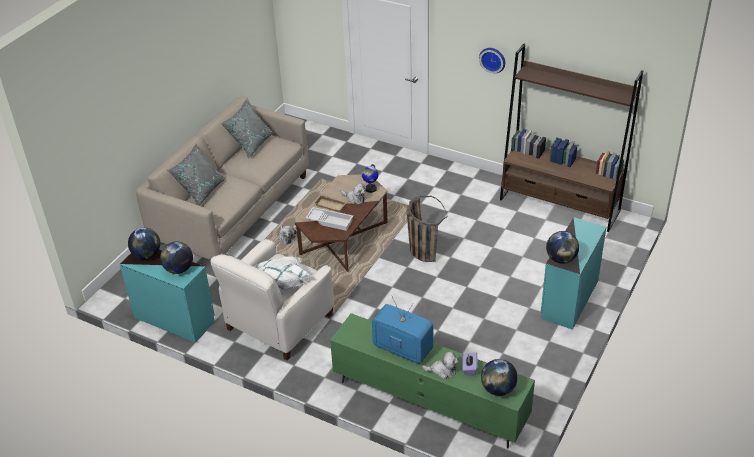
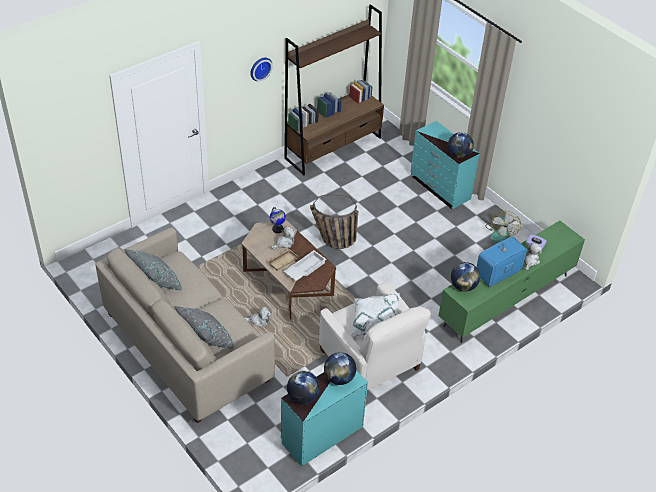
camera: 70 degrees left, 5 degrees up
globe [481,359,518,396] -> globe moved to [451,262,480,292]
none -> fan [485,211,521,242]

